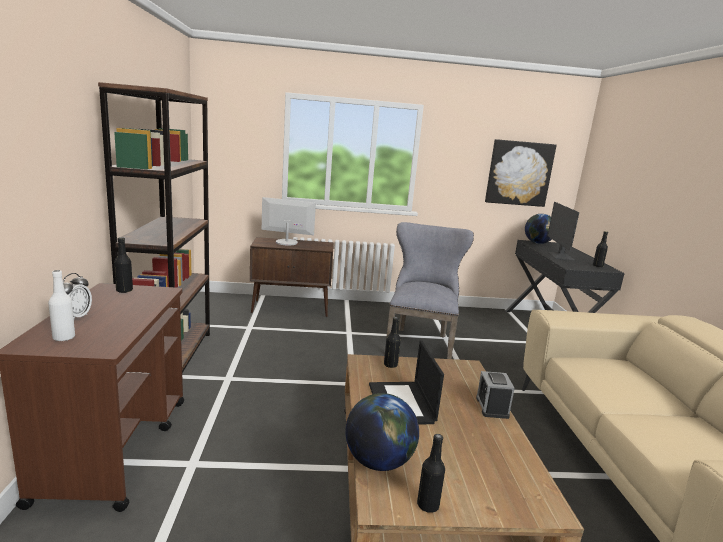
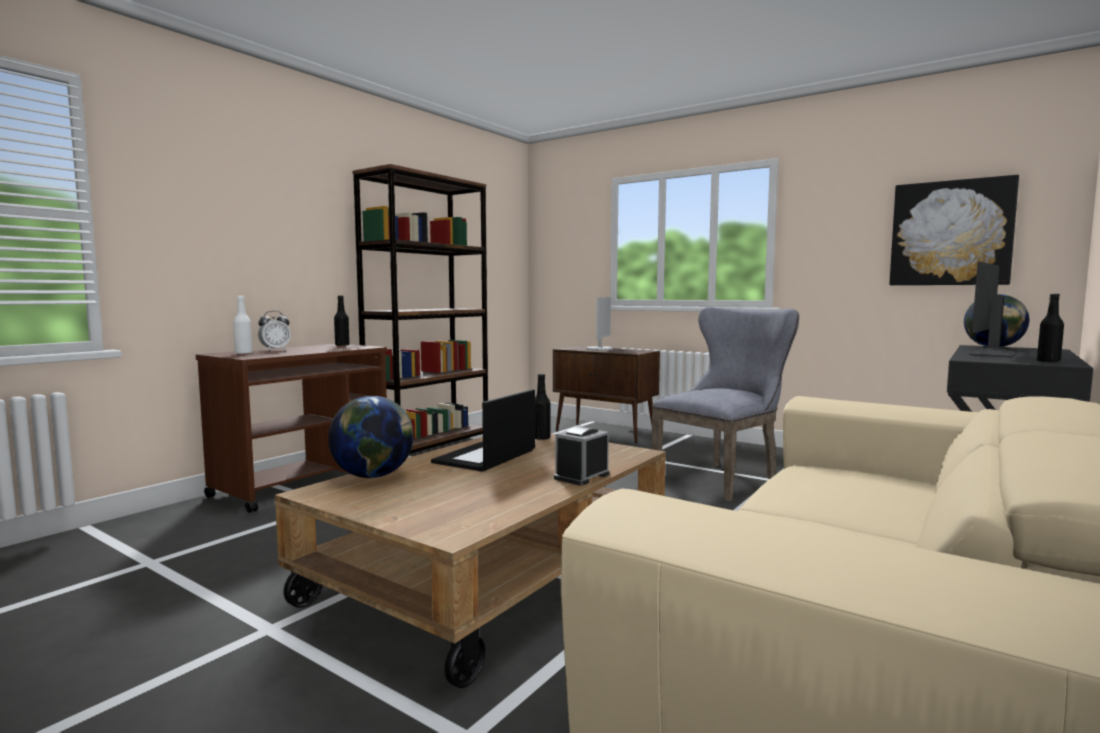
camera: 40 degrees right, 10 degrees down
monitor [262,197,316,245] -> monitor turned 60 degrees clockwise [586,297,614,350]
black bottle [417,434,445,513] -> none

